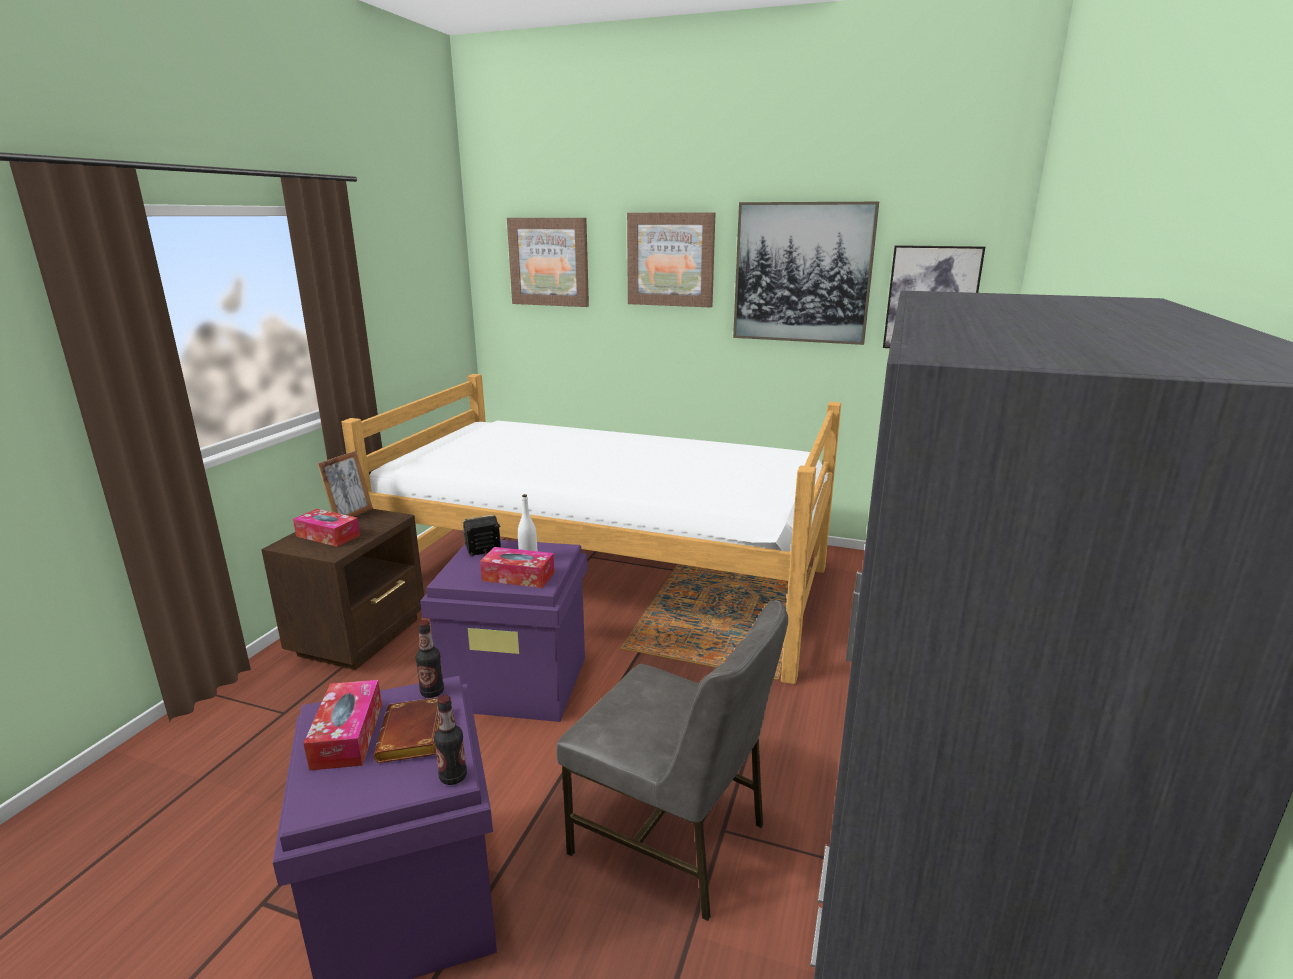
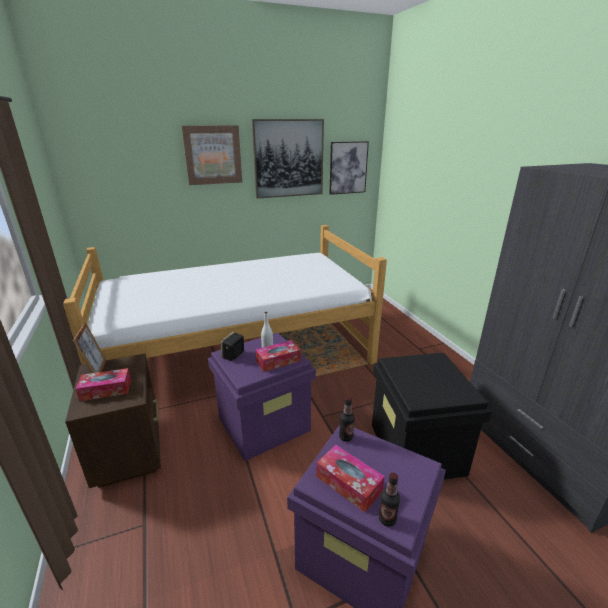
camera: 40 degrees left, 5 degrees up
brown book [374,697,439,763] -> none
bottle [434,695,467,785] -> bottle moved to [379,473,400,527]
picture [507,218,589,307] -> none
grey chair [556,600,788,921] -> black storage box [372,353,492,479]

